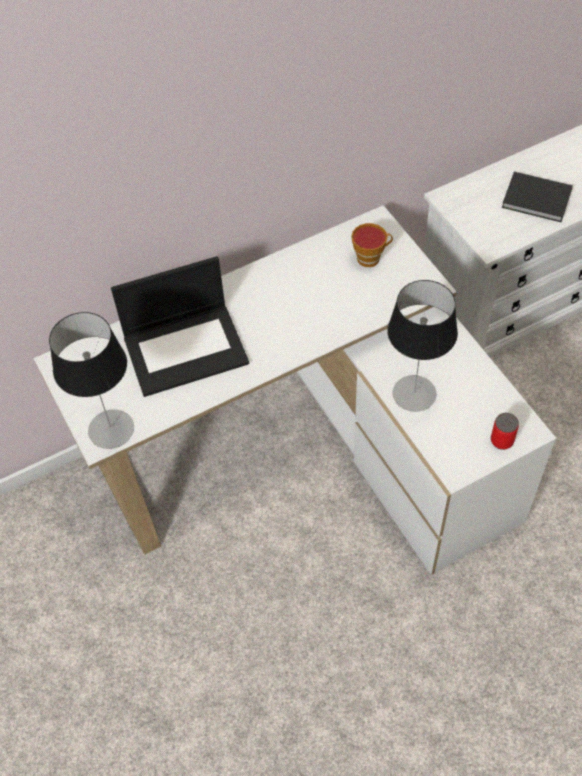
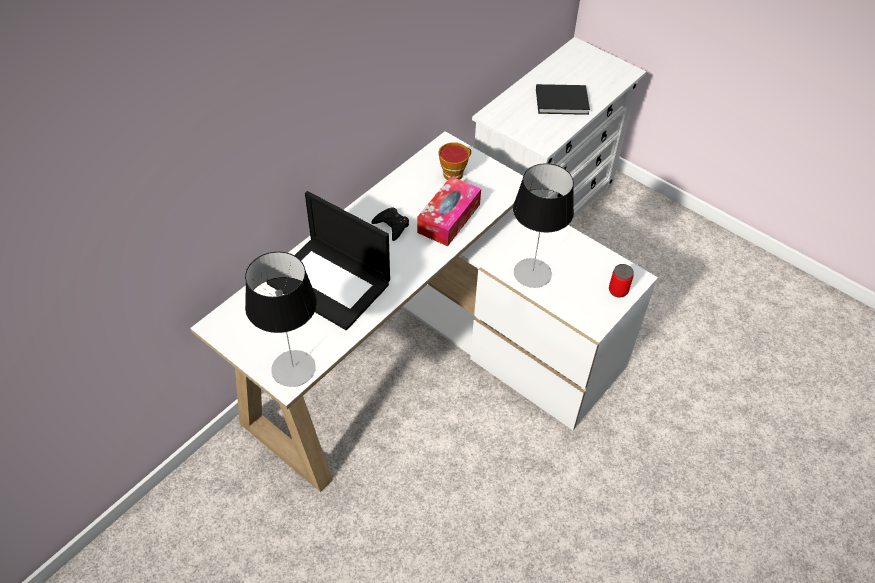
camera: 25 degrees left, 5 degrees down
laptop [111,256,249,397] -> laptop turned 75 degrees clockwise [267,191,390,330]
none -> black game controller [371,207,409,241]
none -> tissue box [417,176,481,246]

